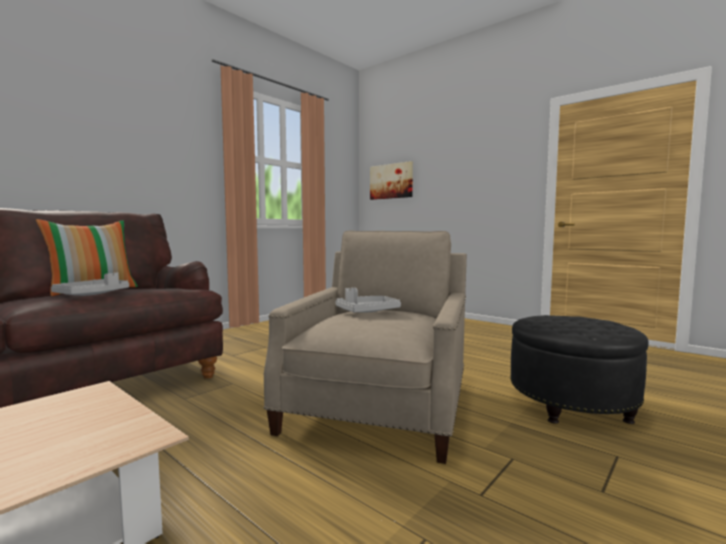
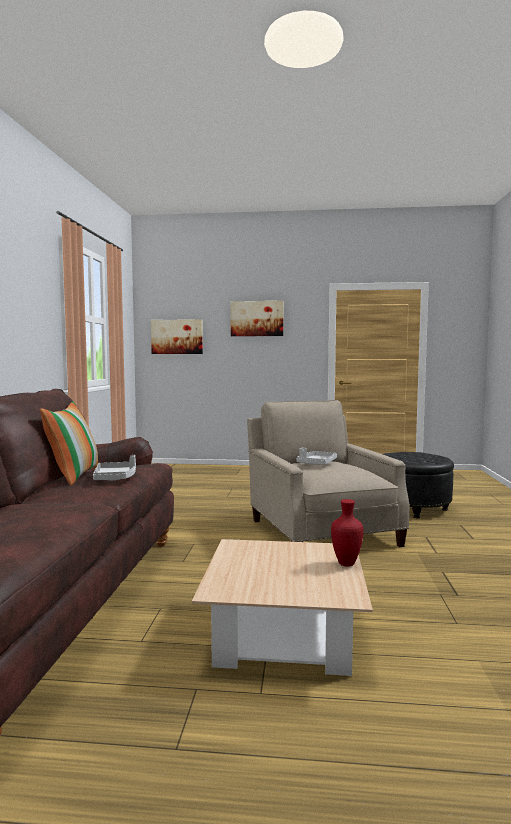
camera: 35 degrees left, 0 degrees up
none -> picture [231,301,283,336]
none -> red vase [331,499,364,566]

